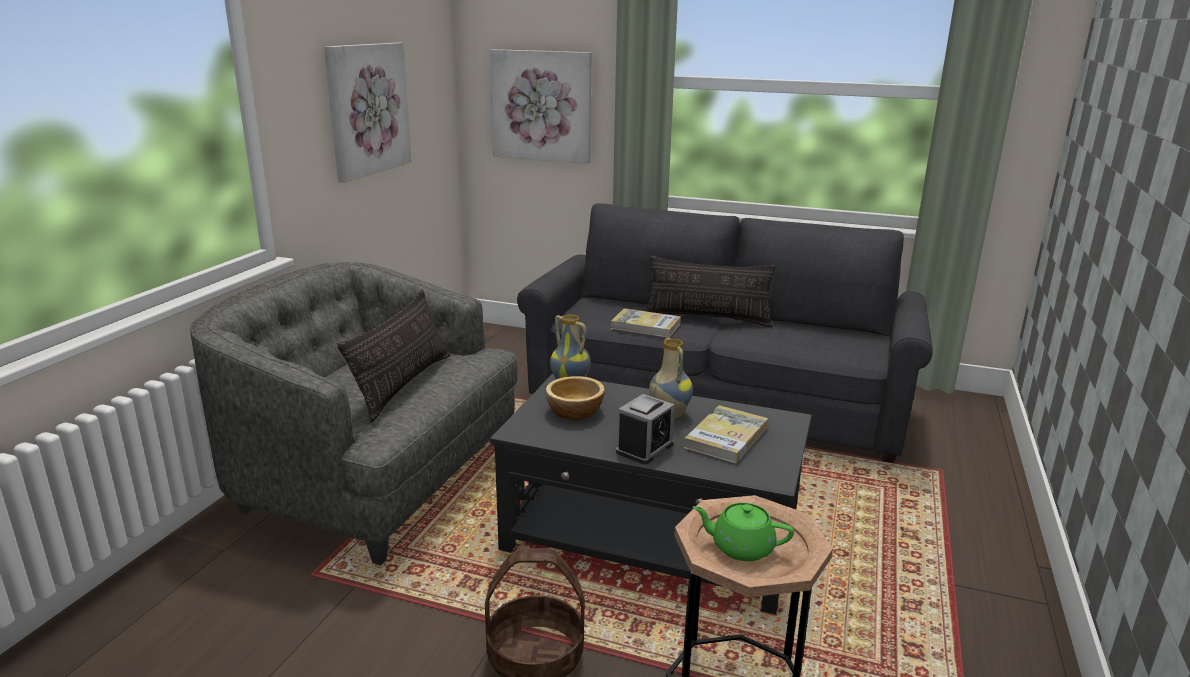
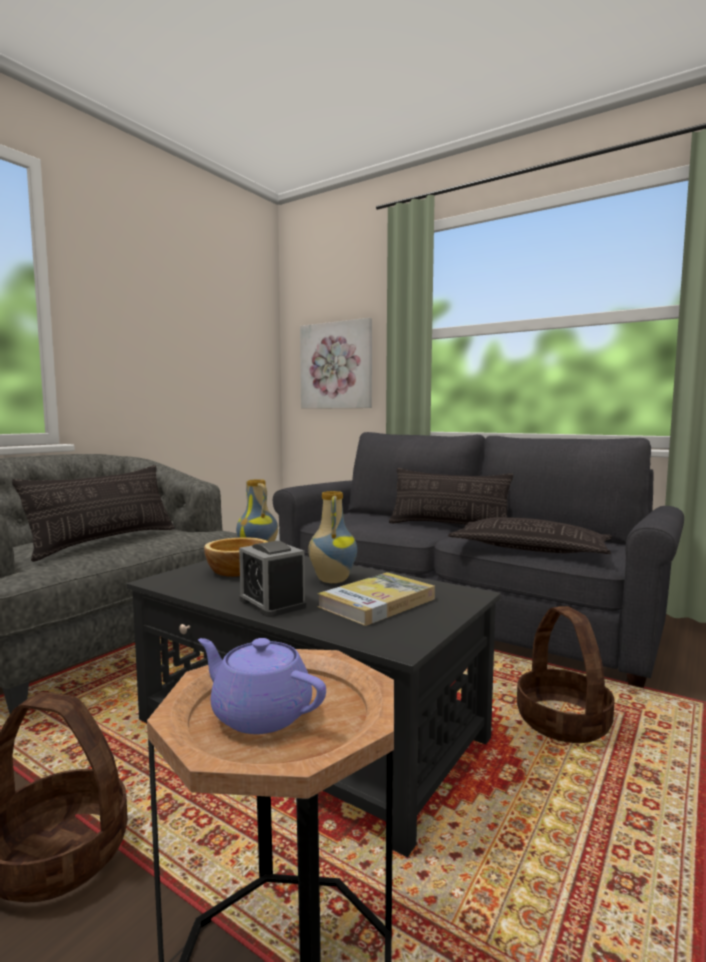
camera: 15 degrees right, 15 degrees down
picture [324,43,412,183] -> none
book [611,308,681,338] -> none
alarm clock [616,394,675,465] -> alarm clock turned 90 degrees clockwise [239,541,307,617]
green teapot [693,503,794,561] -> purple teapot [198,638,326,734]
none -> pillow [448,517,612,554]
none -> basket [517,606,614,743]

